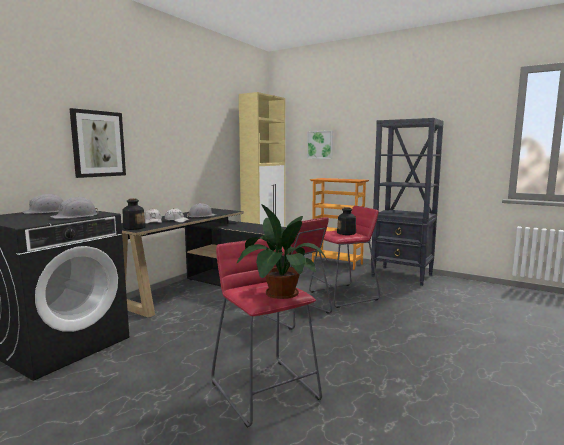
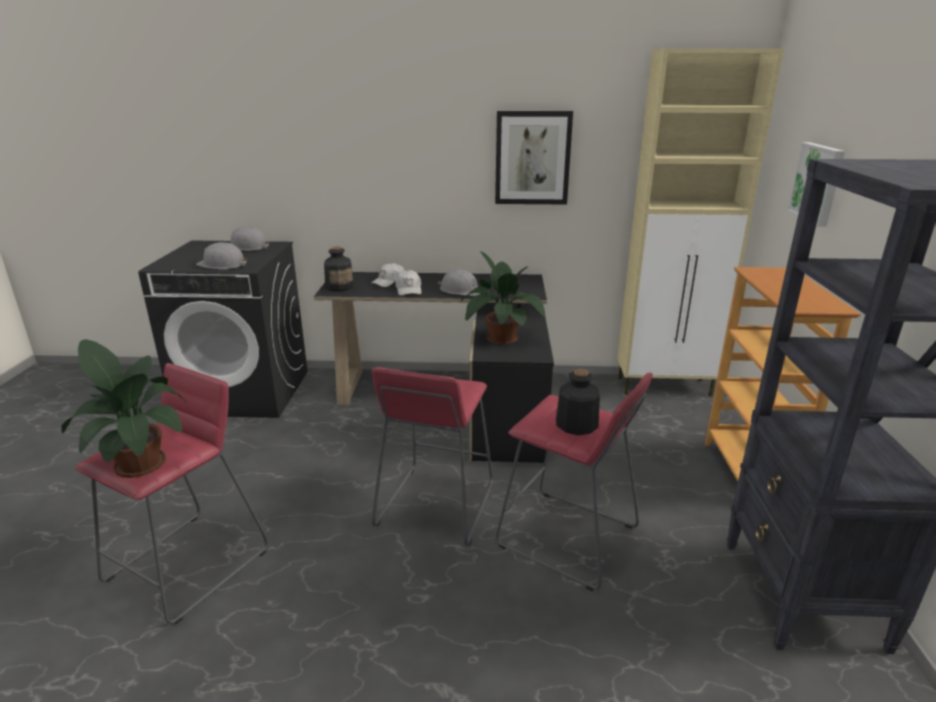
camera: 60 degrees right, 15 degrees up
picture [70,108,126,178] -> picture moved to [495,111,573,205]
none -> potted plant [460,251,545,344]

